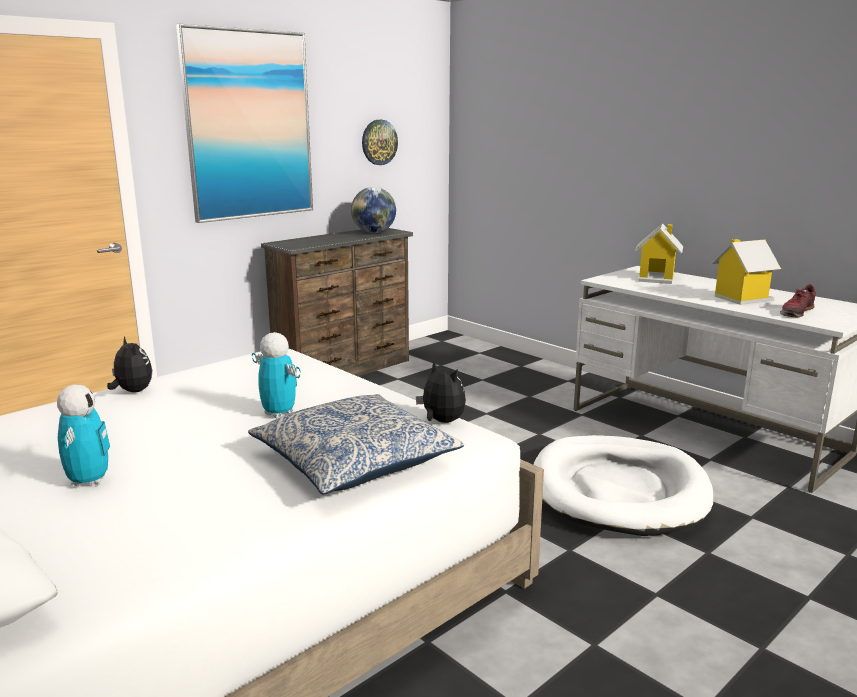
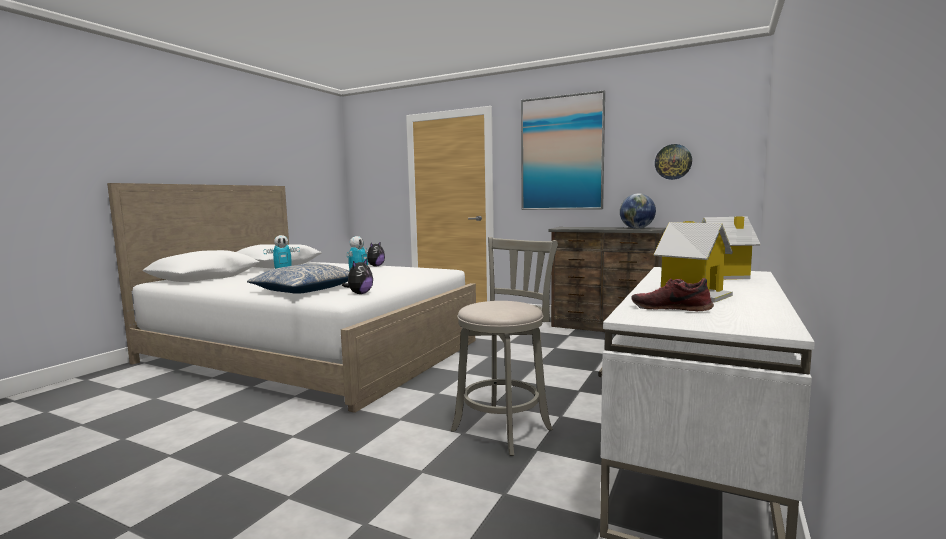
camera: 70 degrees right, 10 degrees down
white dog bed [533,435,713,536] -> grey stool [451,237,558,456]

